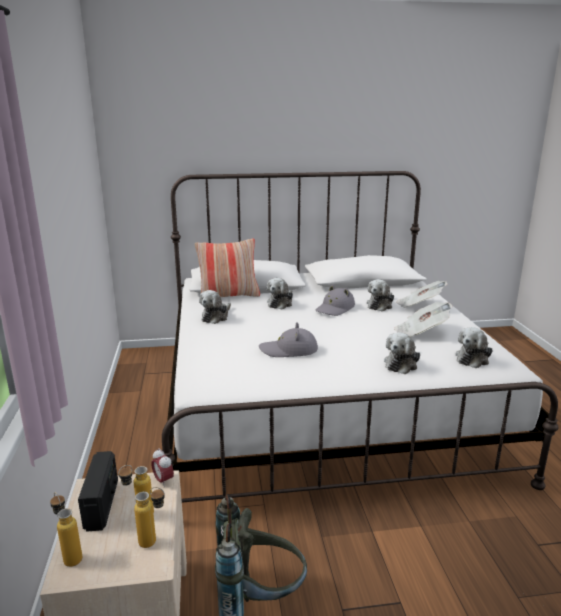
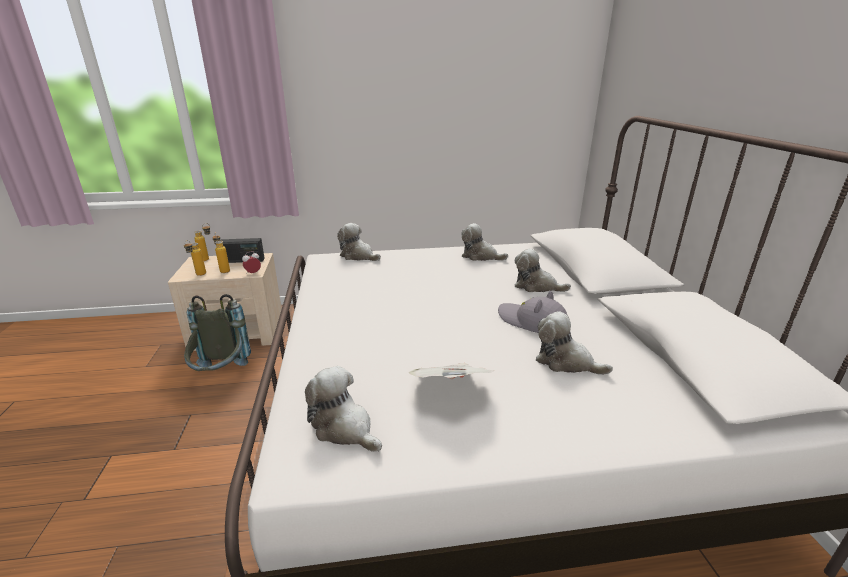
camera: 90 degrees right, 5 degrees up
pillow [195,238,260,297] -> none
grey hat [259,322,318,357] -> none
plush toy [384,332,420,374] -> plush toy moved to [337,223,381,261]
newspaper [396,281,447,308] -> none

